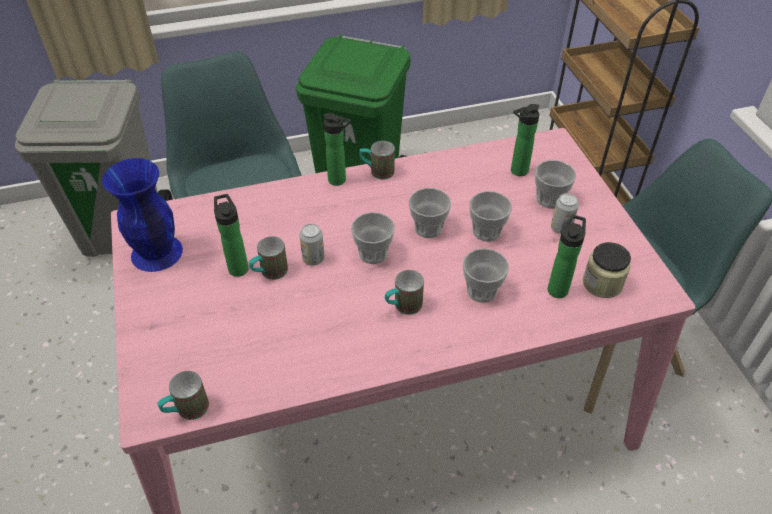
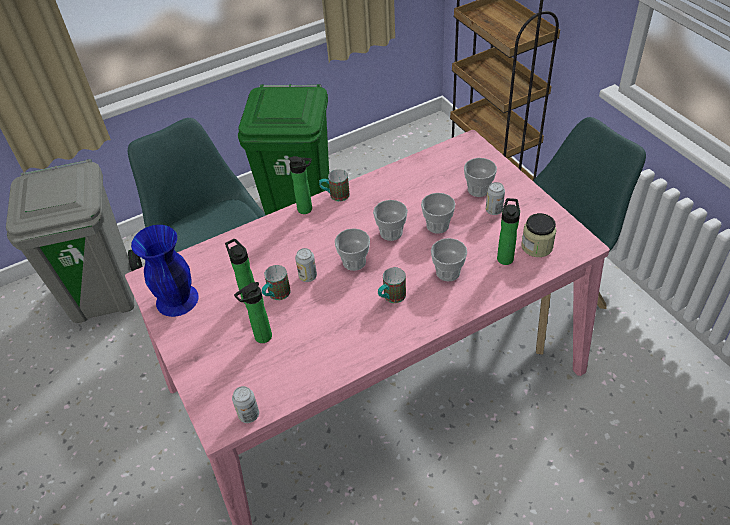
camera: 10 degrees left, 0 degrees up
mug [157,371,209,420] -> can [232,386,259,423]
bottle [511,104,539,176] -> bottle moved to [234,282,272,343]

